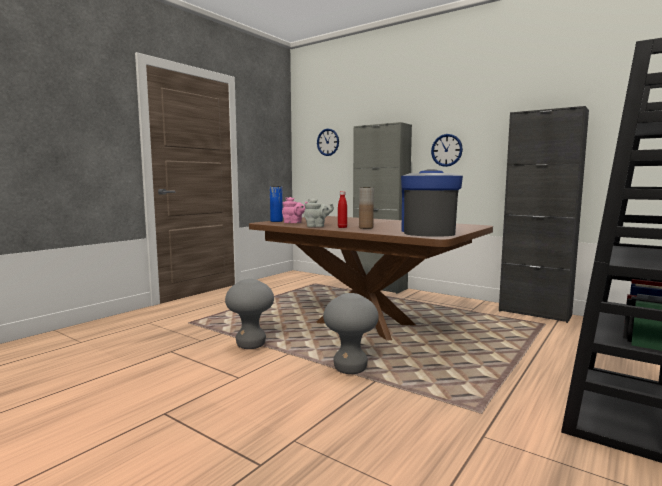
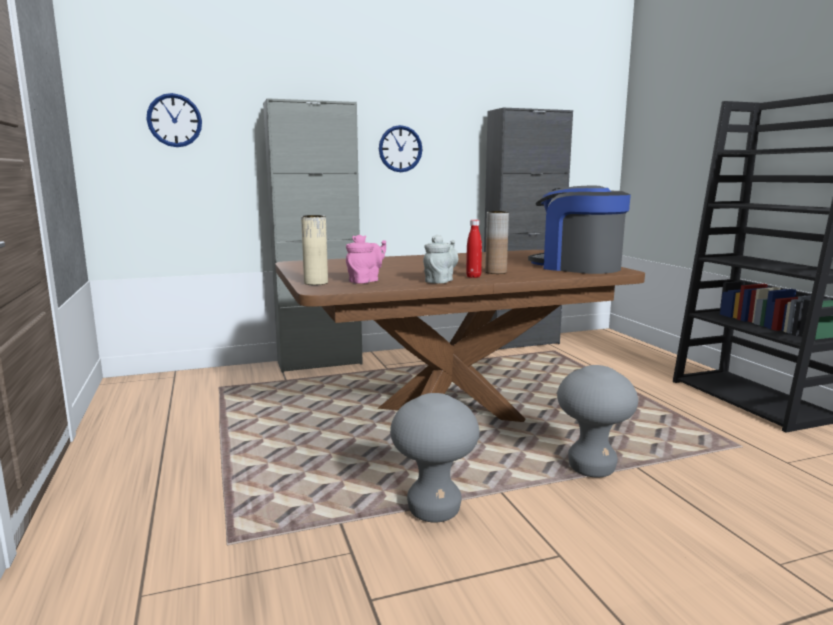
camera: 55 degrees left, 5 degrees up
blue vase [270,186,283,222] -> beige vase [301,215,328,285]

